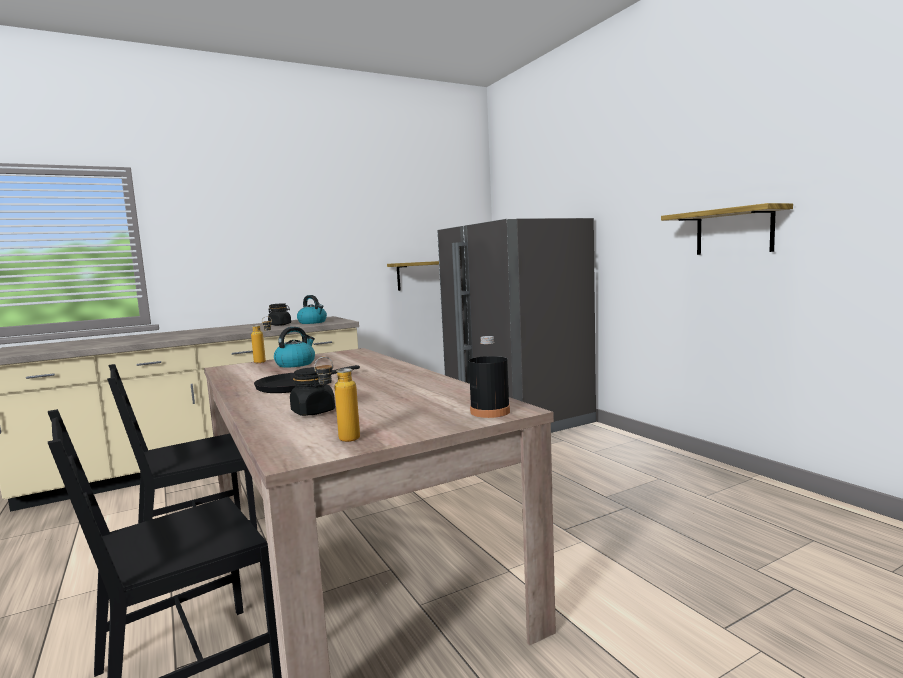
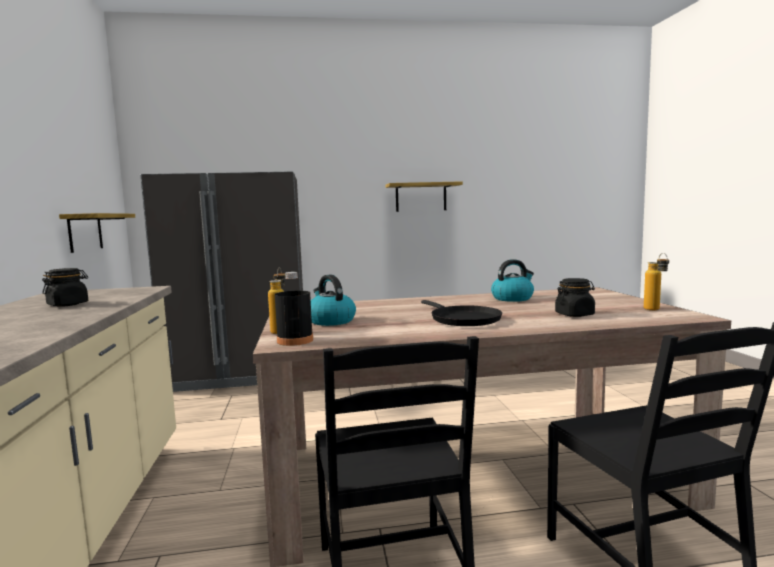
camera: 70 degrees left, 0 degrees up
kettle [297,295,327,324] -> kettle moved to [491,259,534,302]
black bottle [469,336,510,418] -> black bottle moved to [275,272,313,346]

